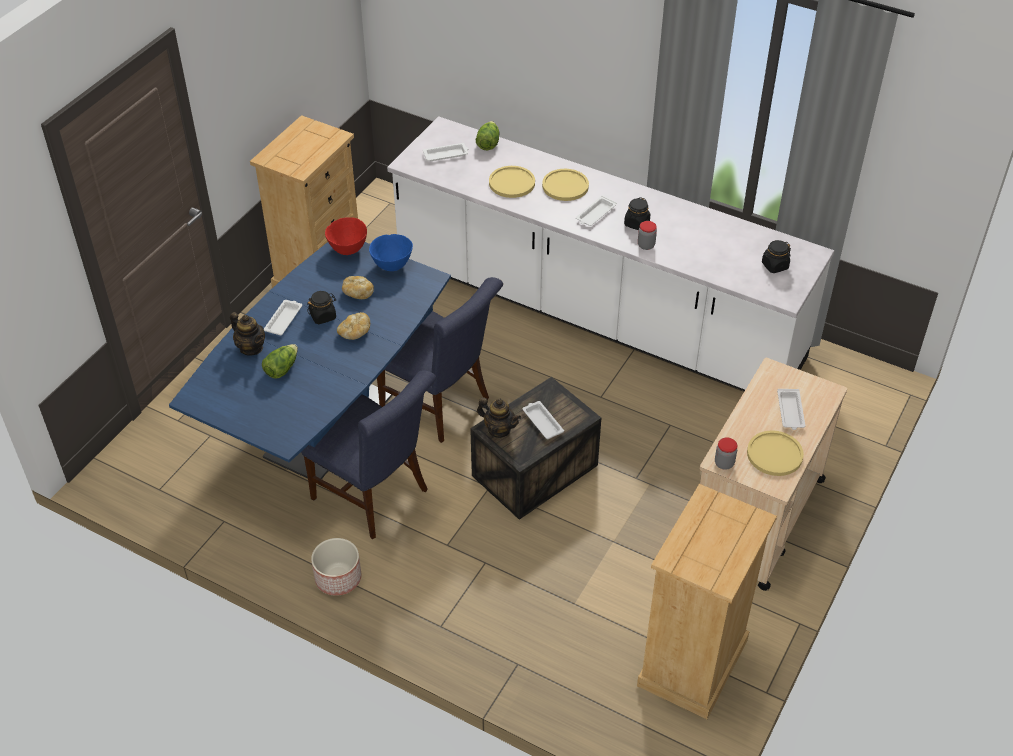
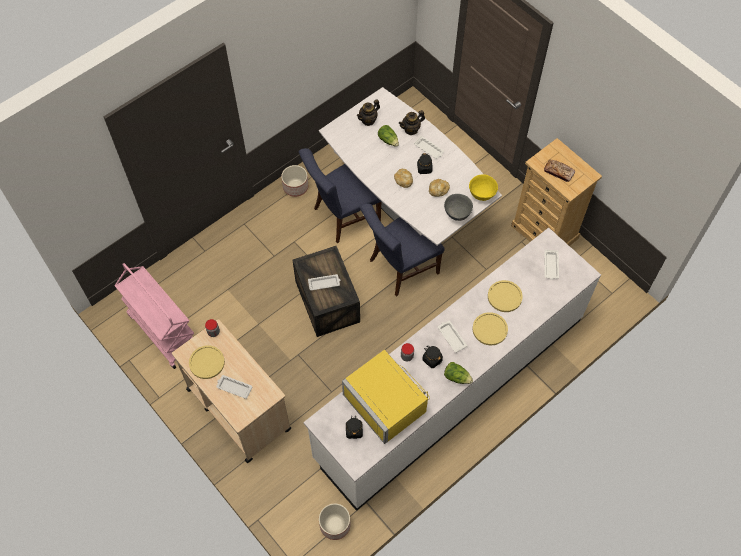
camera: 110 degrees right, 15 degrees up
blue dining table [169,242,451,479] -> white dining table [319,87,502,246]
red bowl [325,217,367,255] -> yellow bowl [469,174,498,201]
blue bowl [369,234,413,271] -> grey bowl [444,194,473,221]
lettuce [476,121,500,151] -> lettuce moved to [444,362,473,384]
teapot [477,397,521,438] -> teapot moved to [357,99,380,126]
beige dresser [637,484,777,719] -> pink cart [115,263,194,369]
none -> planter [319,503,351,540]
none -> yellow microwave [342,349,430,444]
none -> bread [544,160,575,182]

